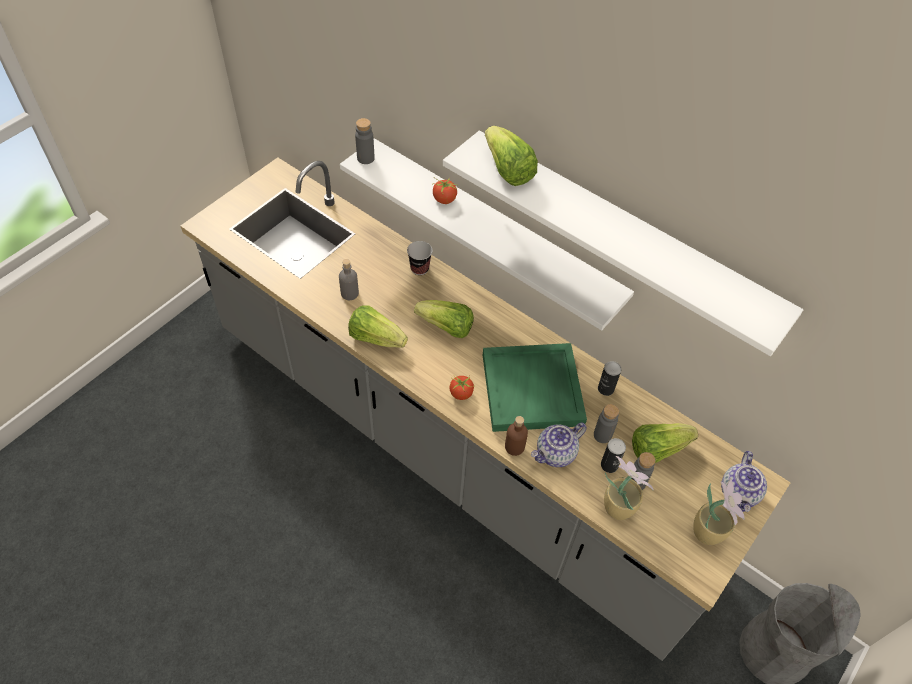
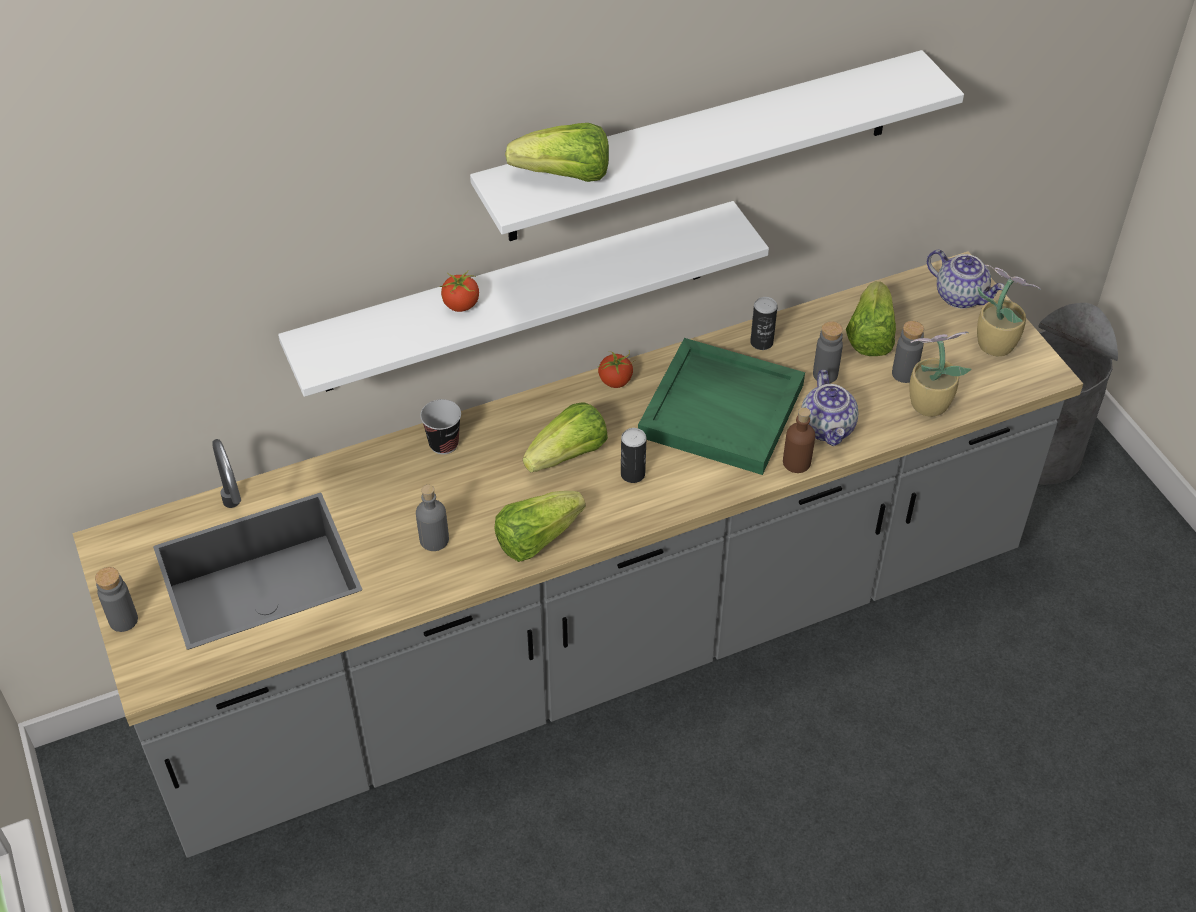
camera: 60 degrees left, 5 degrees down
grey bottle [355,118,375,164] -> grey bottle moved to [95,567,138,632]
tomato [450,375,474,400] -> tomato moved to [597,350,635,388]
can [601,438,626,473] -> can moved to [621,428,647,483]

